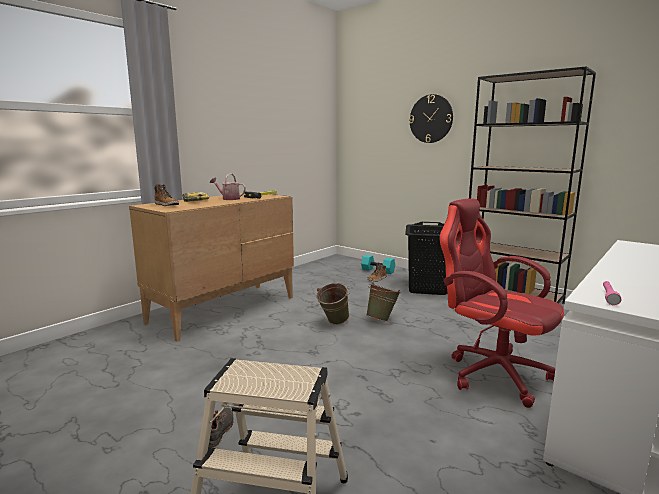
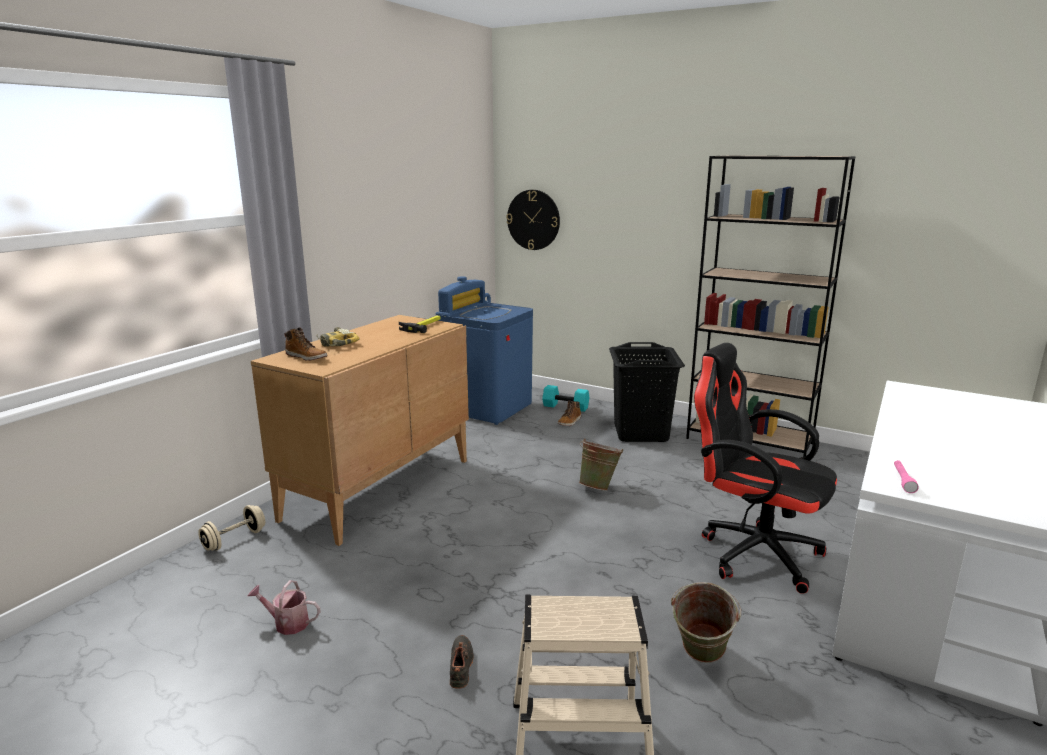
camera: 10 degrees left, 5 degrees up
watering can [210,173,246,200] -> watering can moved to [247,580,320,635]
green bucket [316,283,350,325] -> green bucket moved to [671,582,741,663]
wall clock [409,94,453,143] -> wall clock moved to [506,190,560,250]
red office chair [439,198,564,408] -> black office chair [694,343,837,594]
none -> beige dumbbell [198,505,265,551]
none -> blue washing machine [436,276,533,425]

